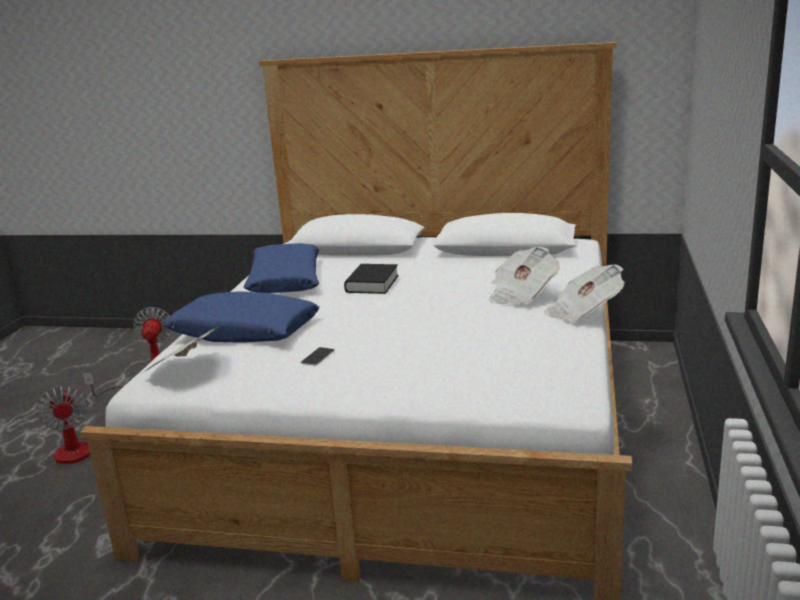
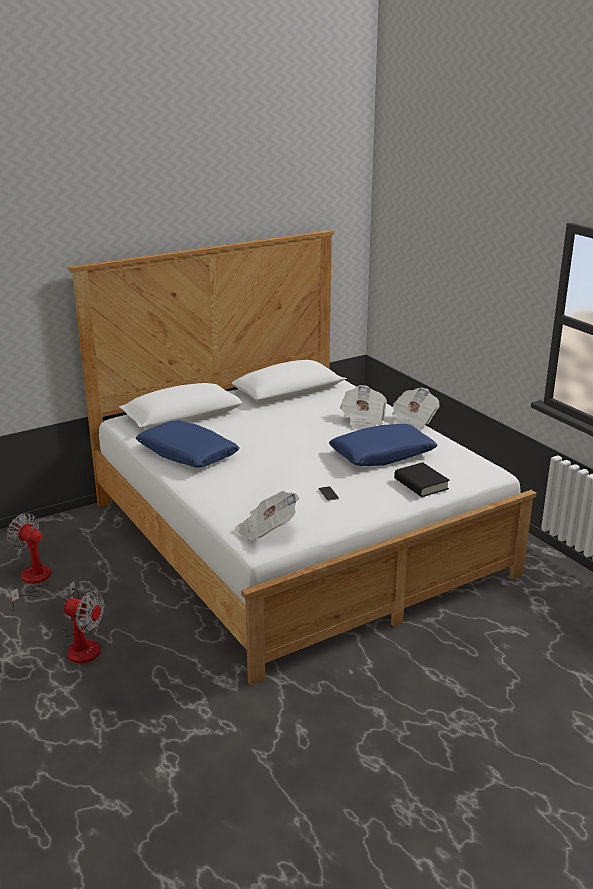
camera: 45 degrees left, 5 degrees up
blue pillow [164,291,320,343] -> blue pillow moved to [329,424,438,466]
black book [344,264,399,294] -> black book moved to [394,462,450,497]

